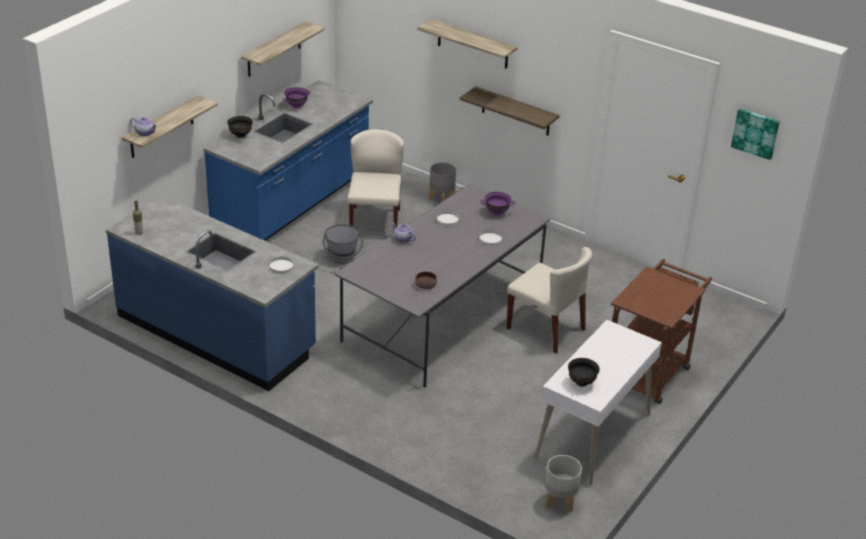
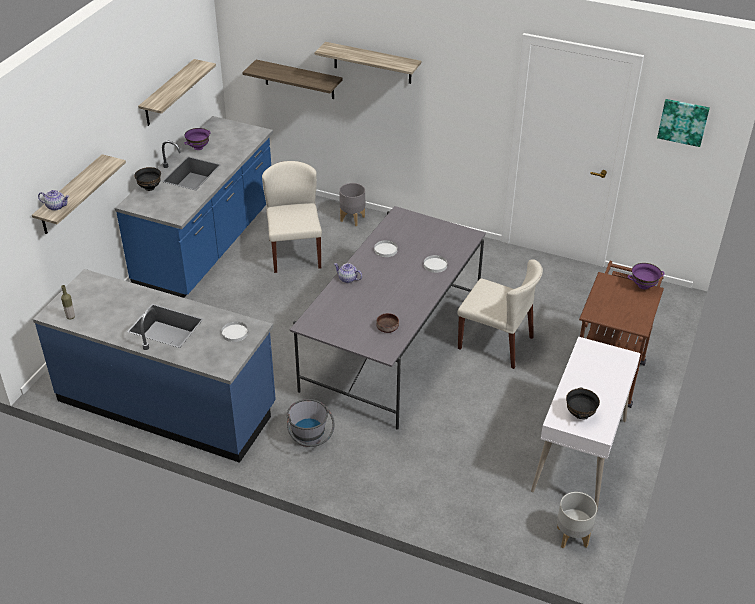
camera: 10 degrees left, 5 degrees up
grey bucket [323,224,363,264] -> grey bucket moved to [287,399,335,447]
shelf [460,86,560,135] -> shelf moved to [242,60,343,99]
purple bowl [480,192,516,216] -> purple bowl moved to [628,263,665,290]

